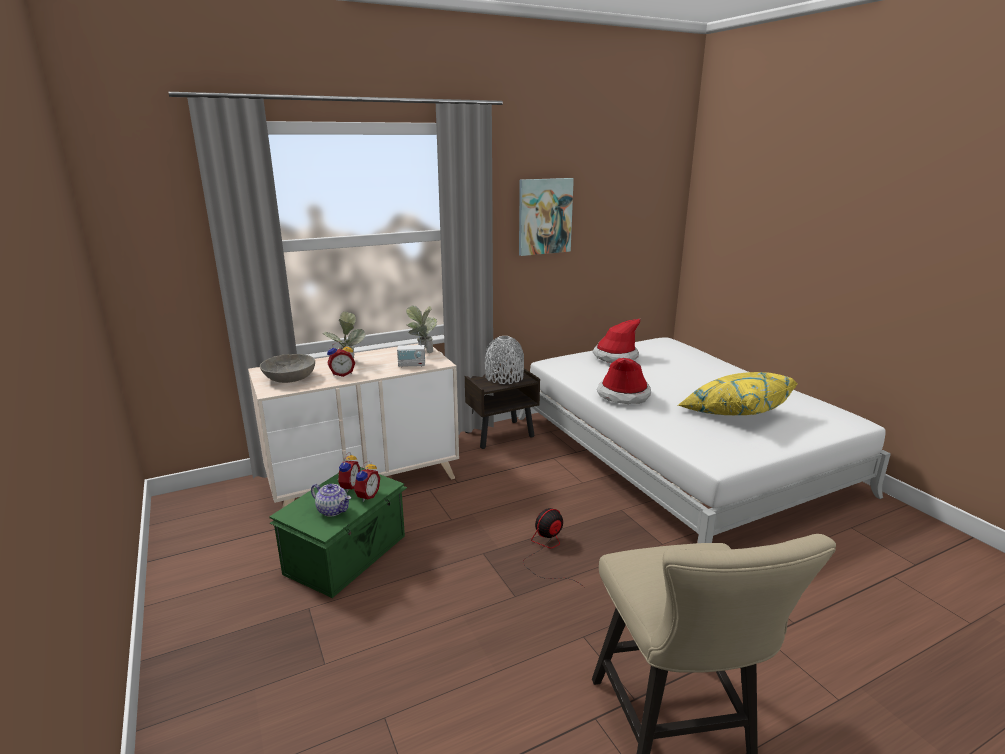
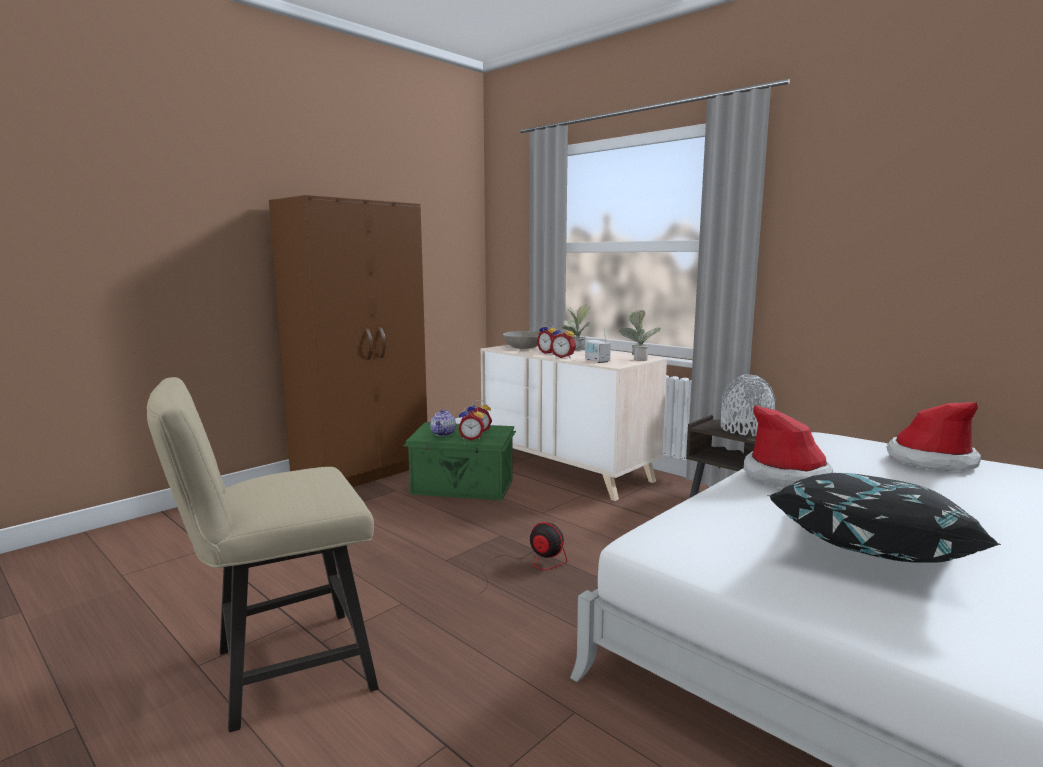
camera: 70 degrees right, 10 degrees down
picture [519,178,574,256] -> none
yellow pillow [678,372,798,415] -> black pillow [767,473,1001,563]
none -> brown wardrobe [269,195,427,487]
none -> alarm clock [550,325,576,358]

